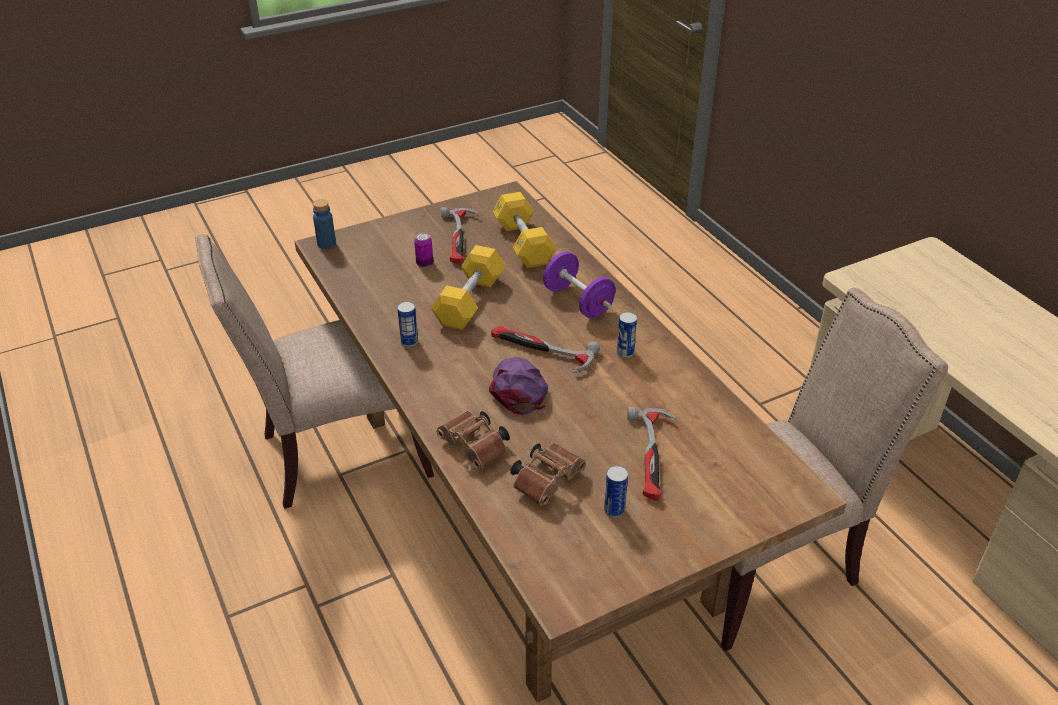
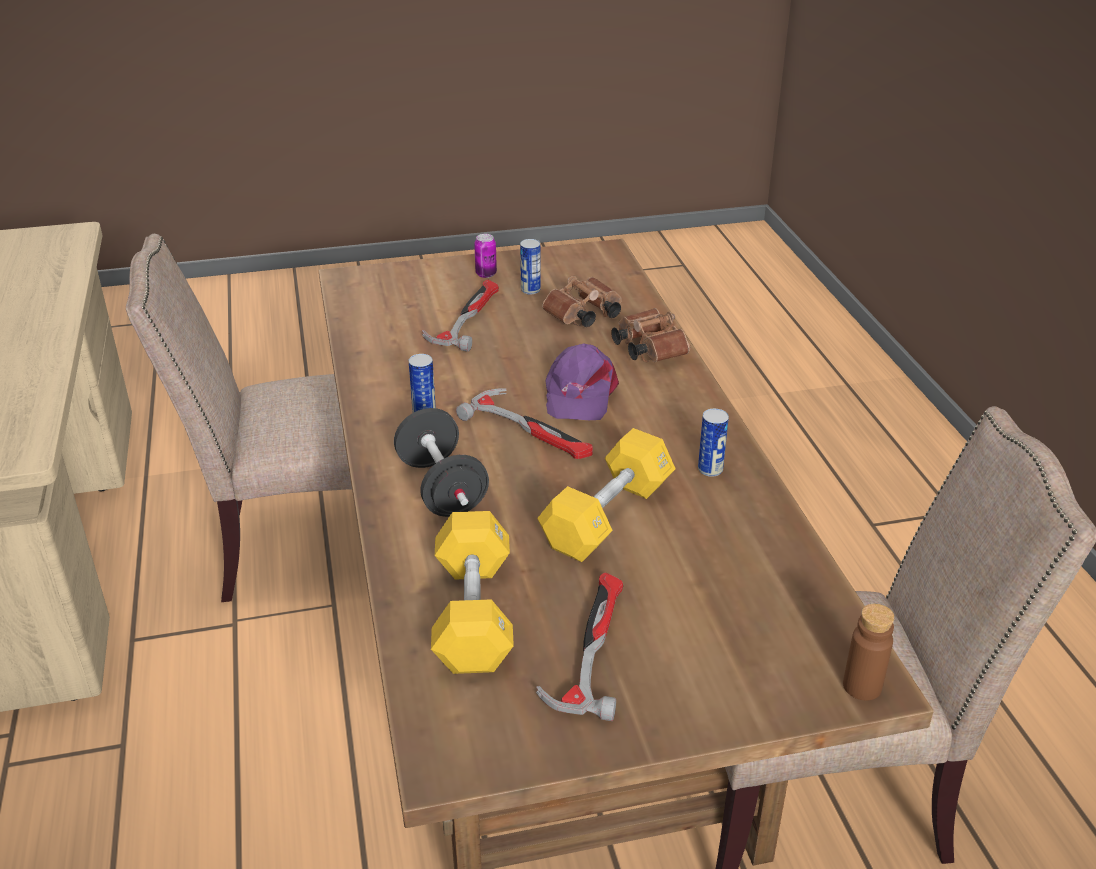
camera: 165 degrees left, 5 degrees down
blue bottle [313,199,336,249] -> brown bottle [843,604,895,701]
can [414,233,433,268] -> can moved to [474,234,497,278]
purple dumbbell [543,252,616,318] -> black dumbbell [394,408,489,517]

